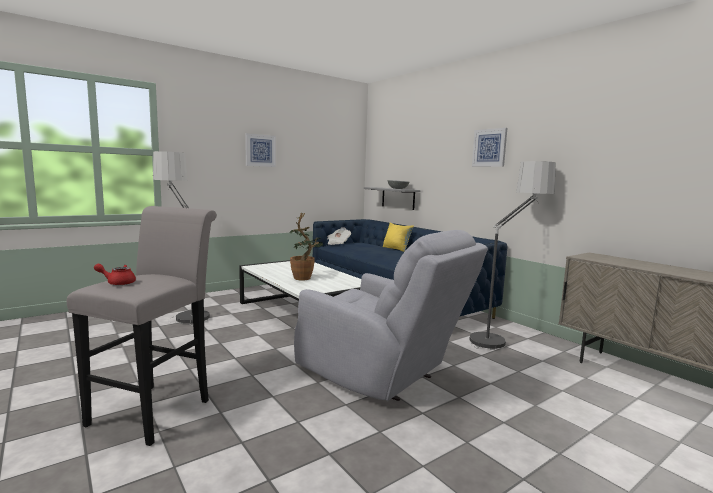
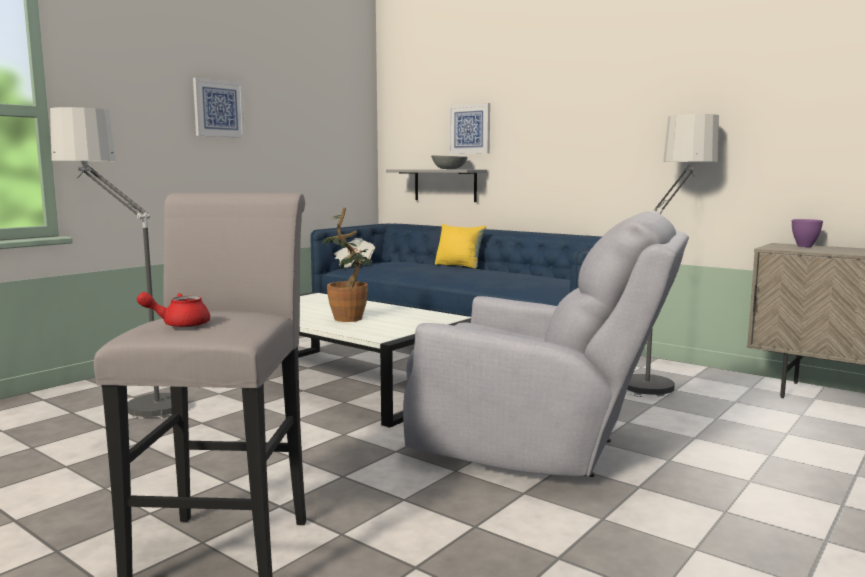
camera: 15 degrees left, 0 degrees up
picture [472,128,507,167] -> picture moved to [448,103,490,154]
none -> purple bowl [792,219,823,247]

